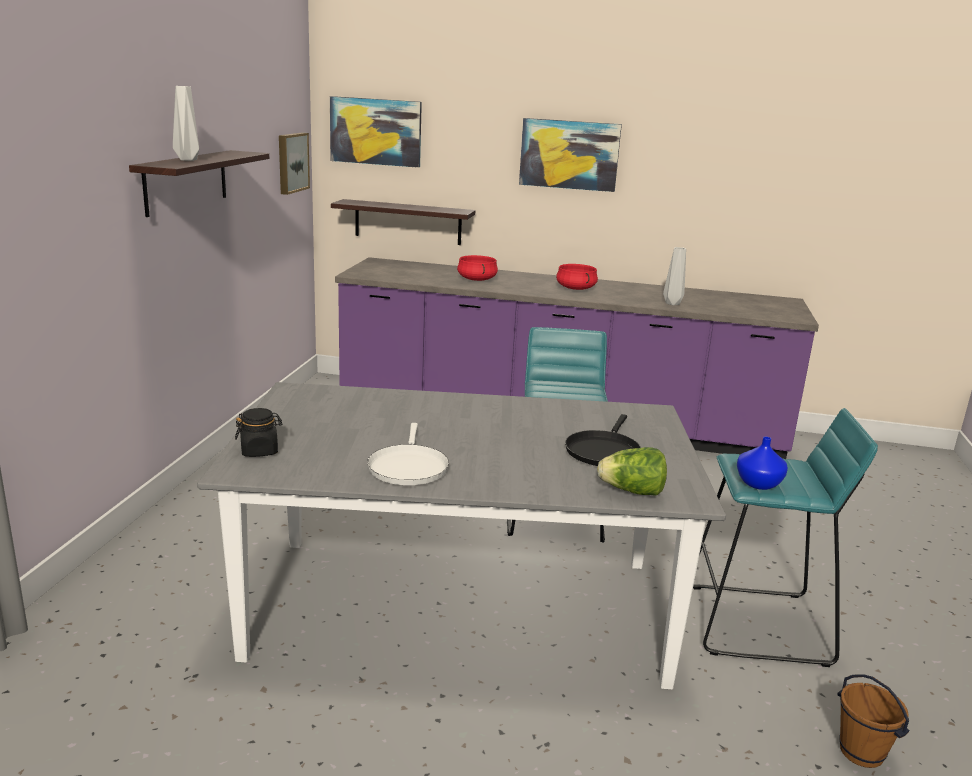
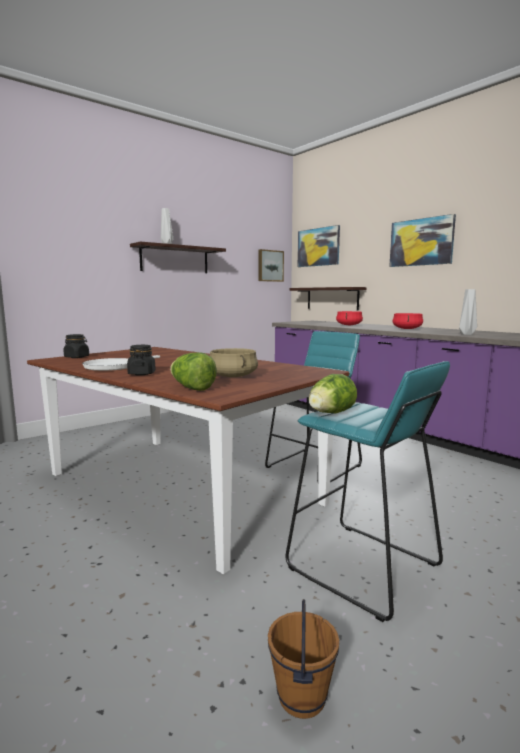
camera: 40 degrees right, 10 degrees down
grey dining table [197,382,726,689] -> brown dining table [27,347,349,574]
black frying pan [565,414,641,466] -> beige cooking pot [210,348,258,377]
blue vase [737,437,788,490] -> lettuce [308,374,357,414]
none -> black jar [127,345,155,375]

